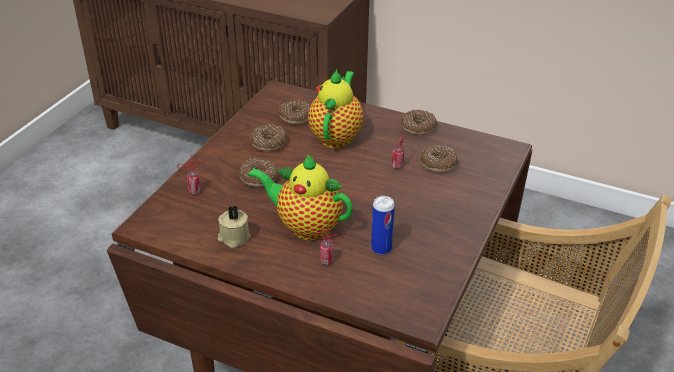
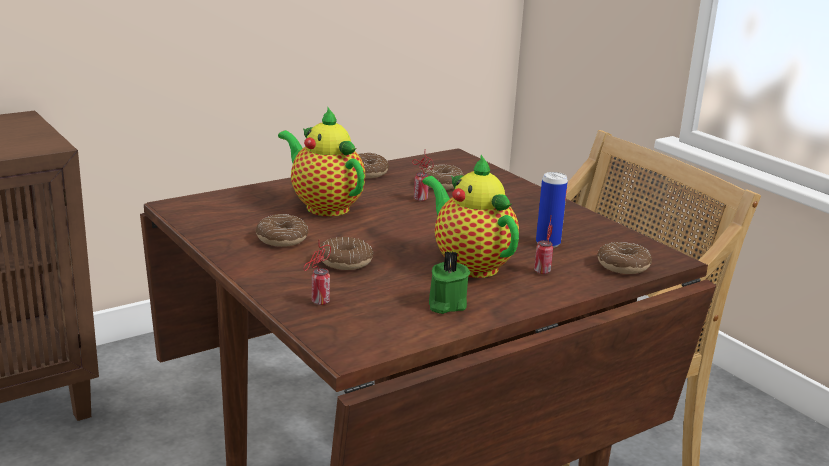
camera: 60 degrees left, 15 degrees down
beige candle [218,205,251,248] -> green candle [429,251,470,314]
teapot [248,154,353,240] -> teapot turned 90 degrees clockwise [422,155,519,278]
donut [279,100,310,125] -> donut moved to [597,242,652,274]

